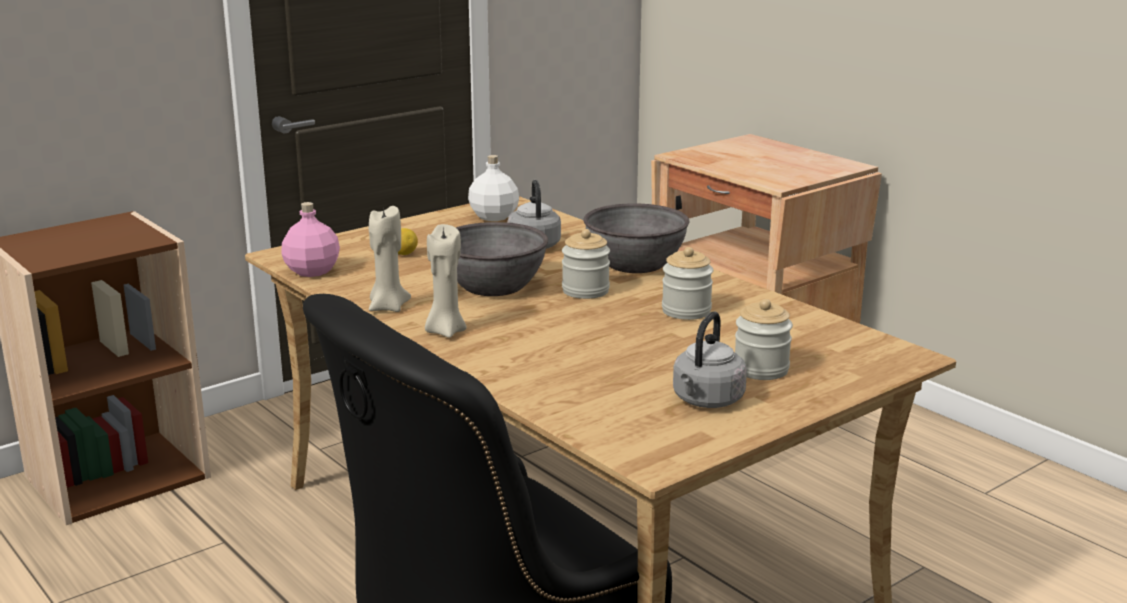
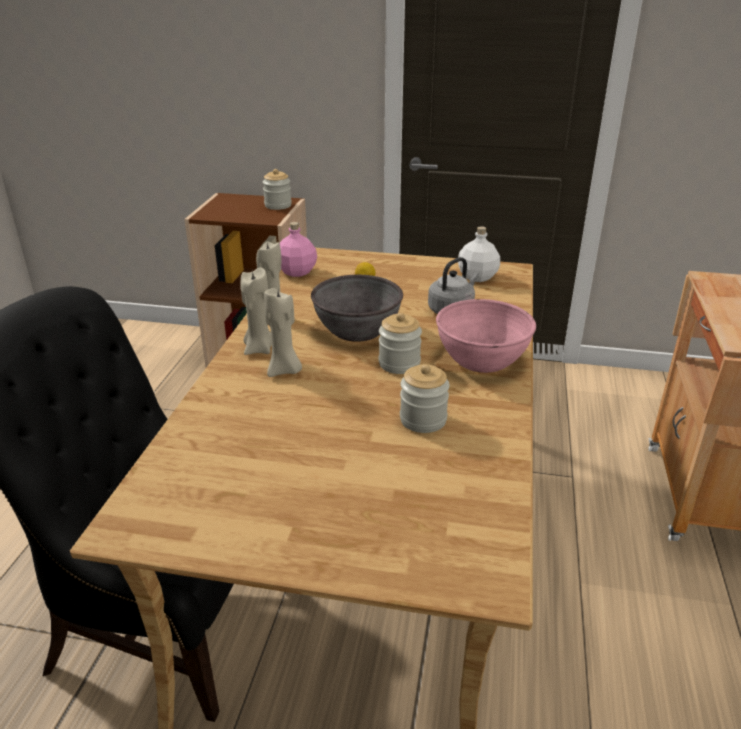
camera: 50 degrees right, 10 degrees up
grey bowl [583,203,689,273] -> pink bowl [436,299,536,373]
grey kettle [673,312,747,408] -> none
jar [735,299,793,380] -> jar moved to [263,169,292,210]
none -> beige candle [264,288,302,377]

